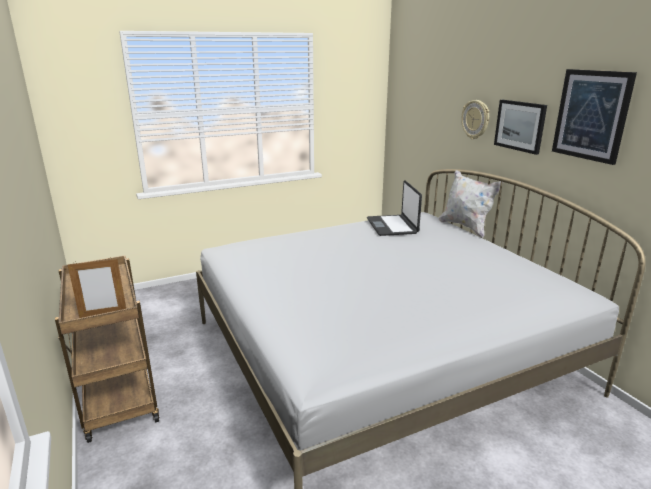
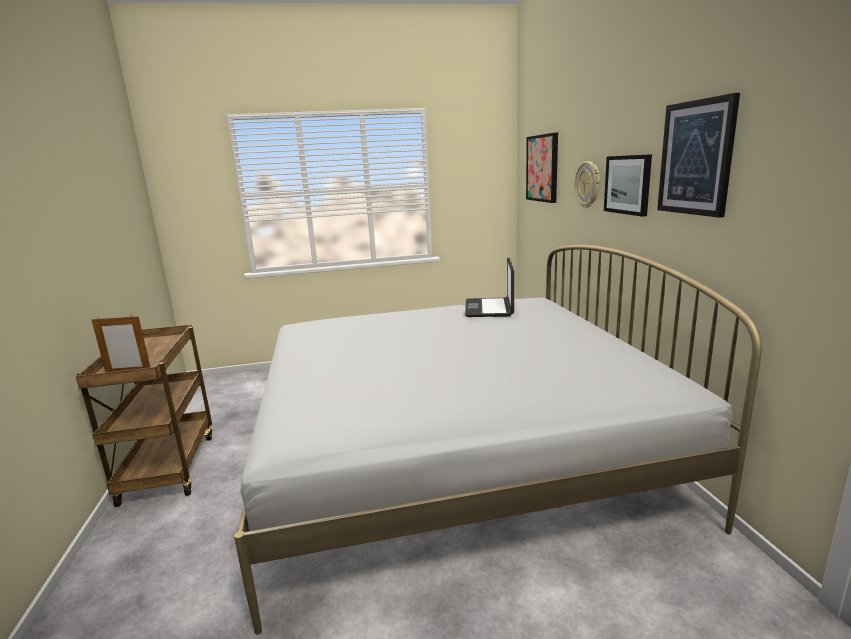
camera: 15 degrees right, 5 degrees down
white pillow [439,170,503,238] -> none
none -> picture [526,133,558,203]

